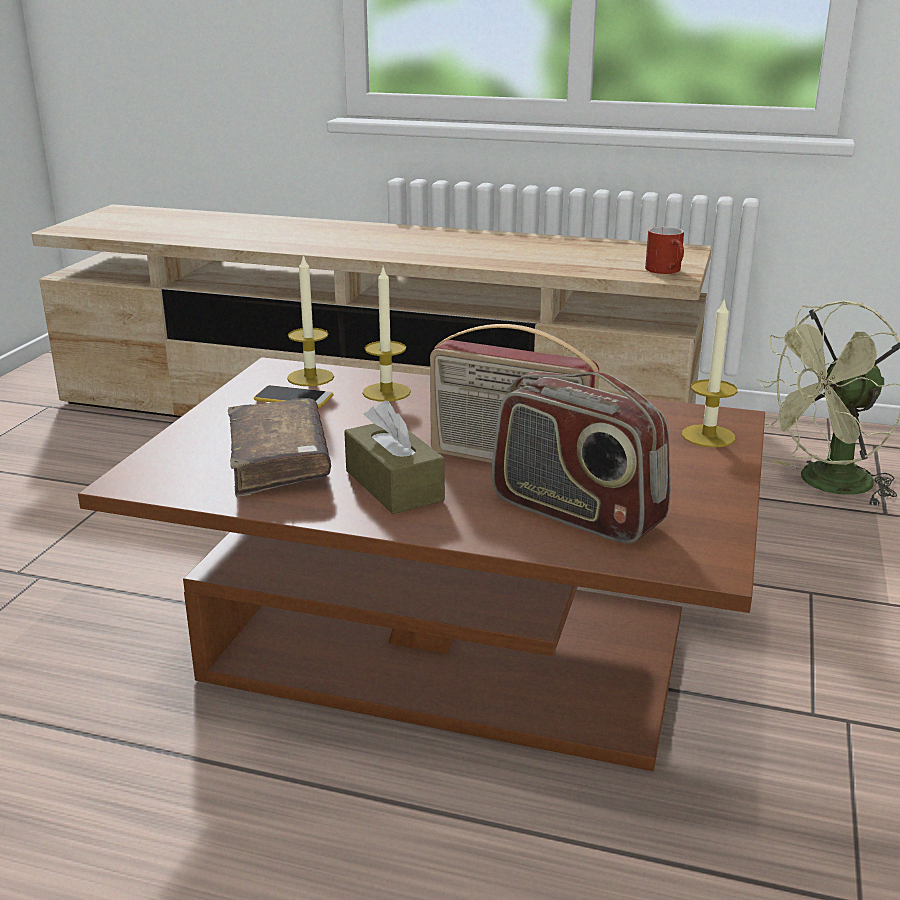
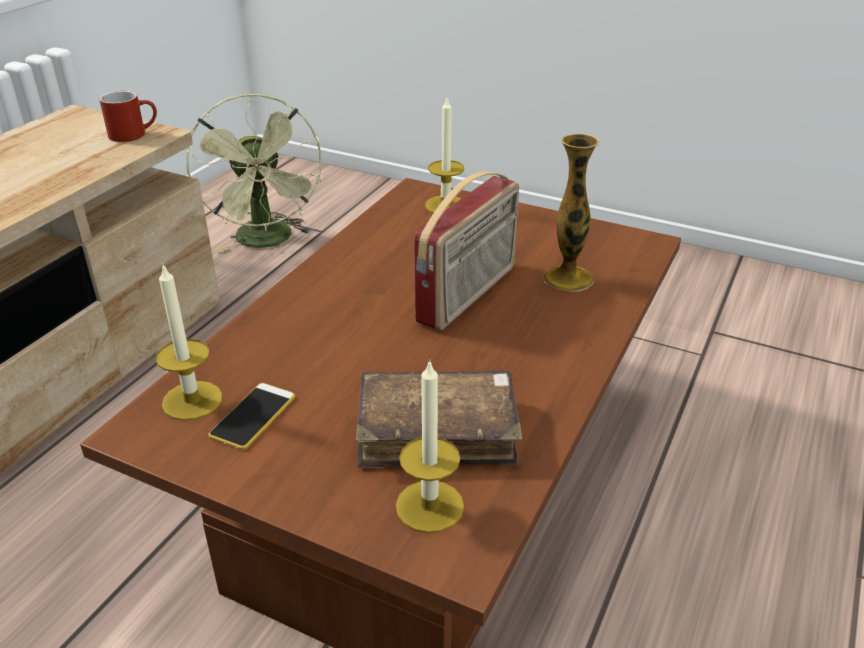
camera: 80 degrees left, 10 degrees up
brown tissue box [344,400,445,514] -> none
candle [362,267,411,402] -> candle moved to [396,359,464,533]
radio [492,371,671,544] -> vase [543,133,600,291]

